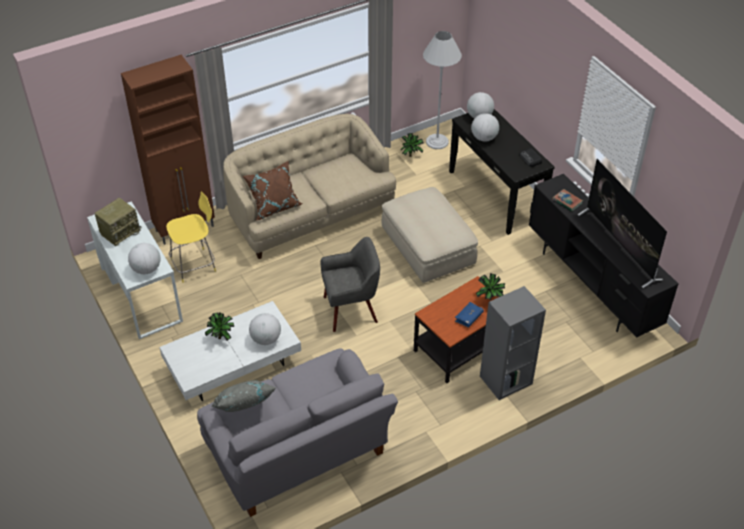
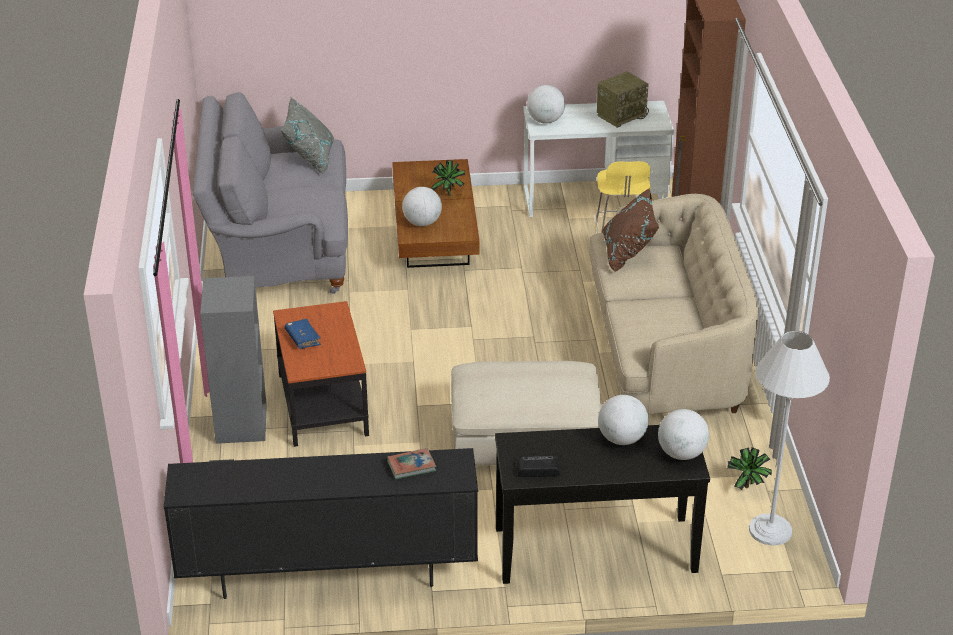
camera: 115 degrees right, 10 degrees down
radio [95,198,141,246] -> radio turned 105 degrees counterclockwise [597,71,649,128]
white coffee table [159,301,301,401] -> brown coffee table [392,159,480,268]
grey armchair [320,237,380,332] -> none
potted plant [476,273,505,300] -> none
television [578,159,667,288] -> none

